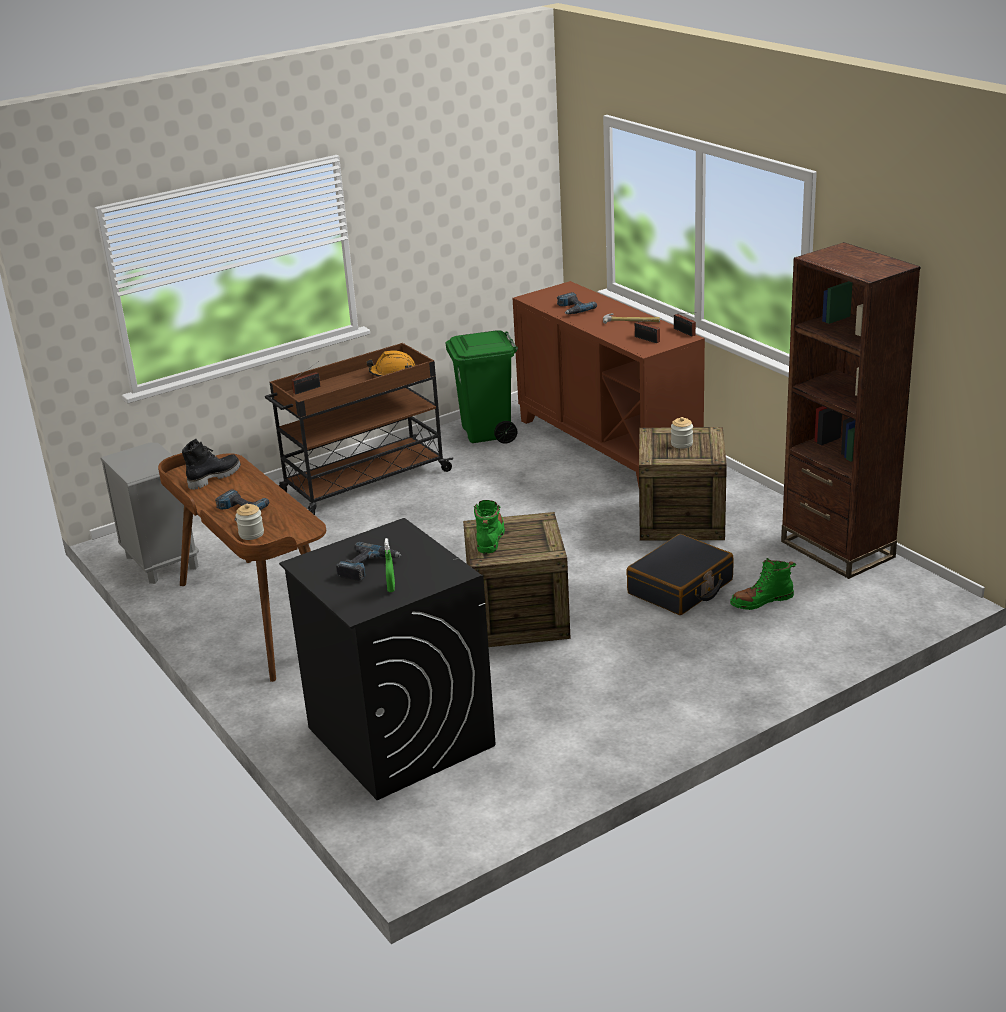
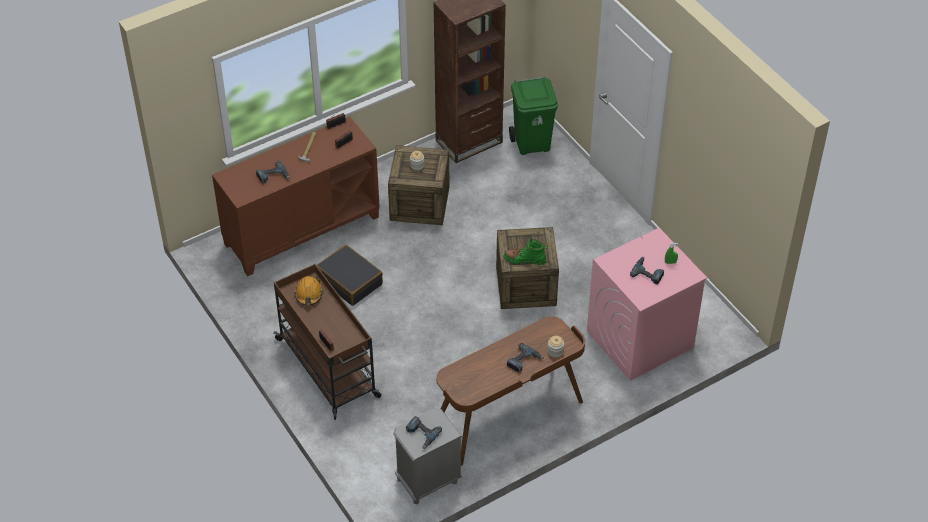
camera: 90 degrees left, 20 degrees up
black boot [182,439,241,490] -> none
black washing machine [279,518,496,800] -> pink washing machine [587,228,707,381]
green trash can [446,330,518,443] -> green trash can moved to [509,77,558,155]
black suitcase [626,534,734,615] -> black suitcase moved to [317,245,383,306]
green boot [730,558,796,610] -> none
none -> power drill [406,416,442,449]

